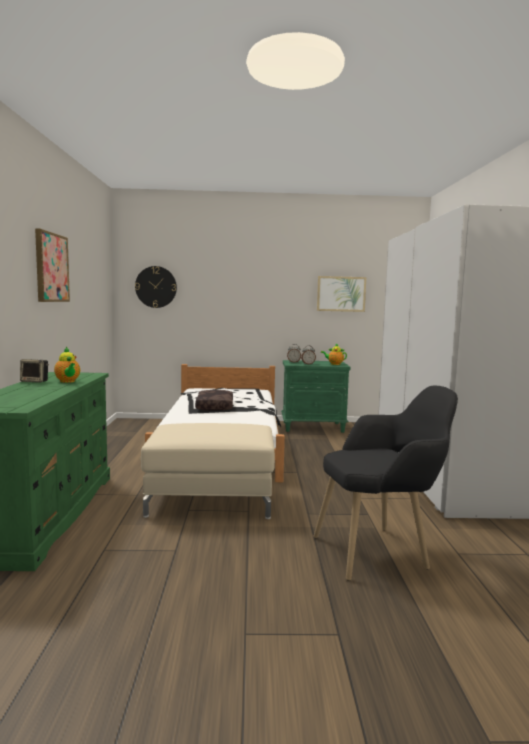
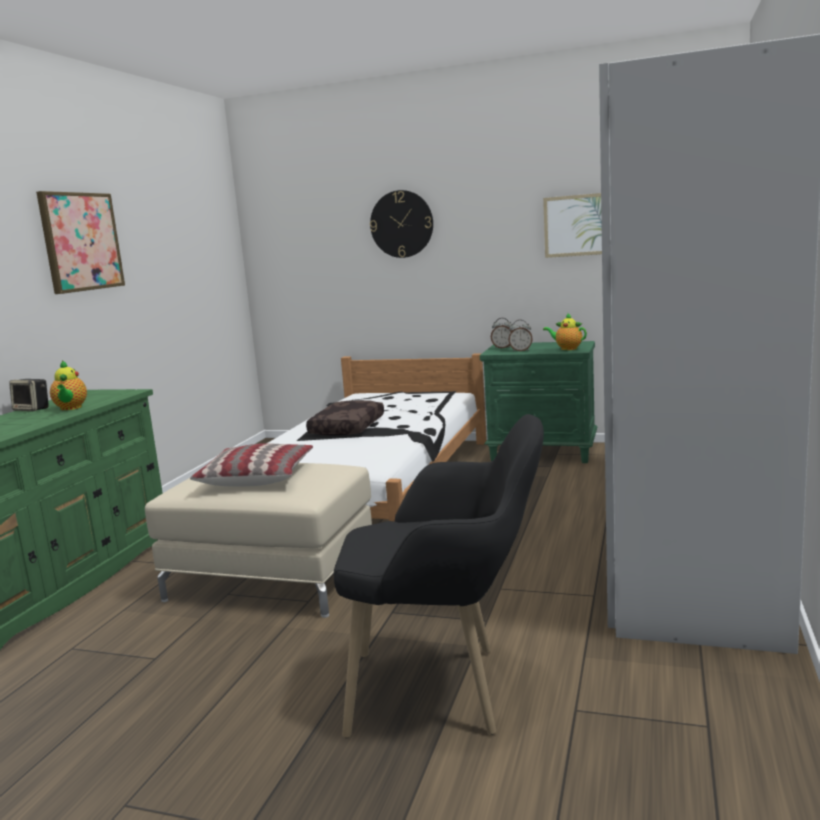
camera: 20 degrees right, 5 degrees up
wall clock [135,266,177,308] -> wall clock moved to [370,190,433,258]
none -> pillow [190,443,313,487]

